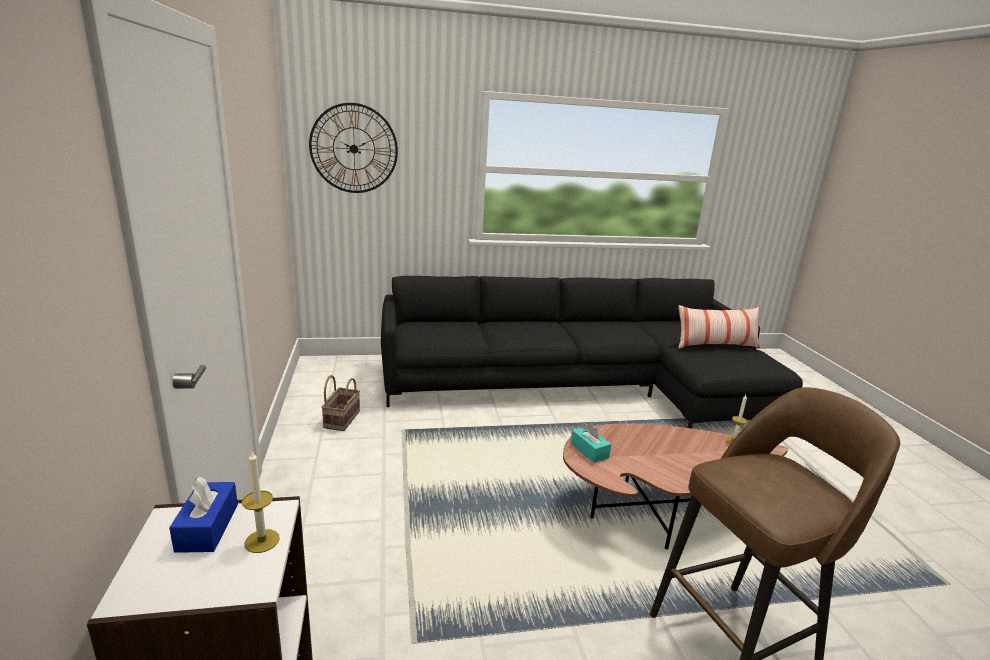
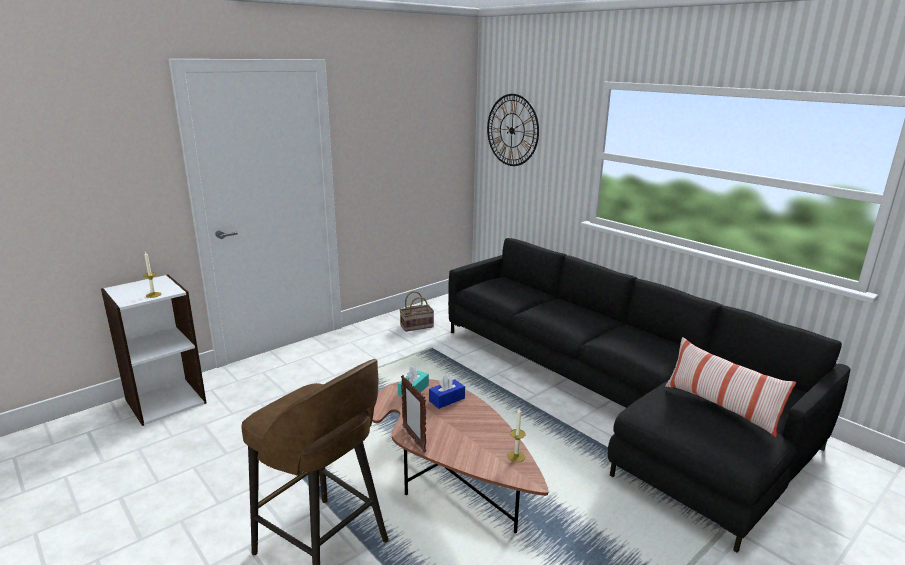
camera: 60 degrees right, 0 degrees up
blue tissue box [169,477,238,553] -> blue tissue box moved to [429,375,465,409]
none -> picture frame [401,375,426,452]

